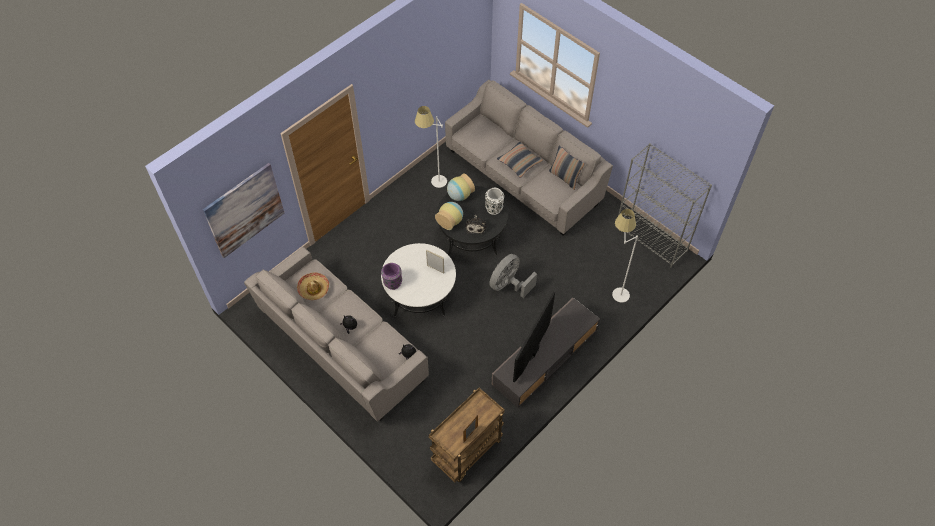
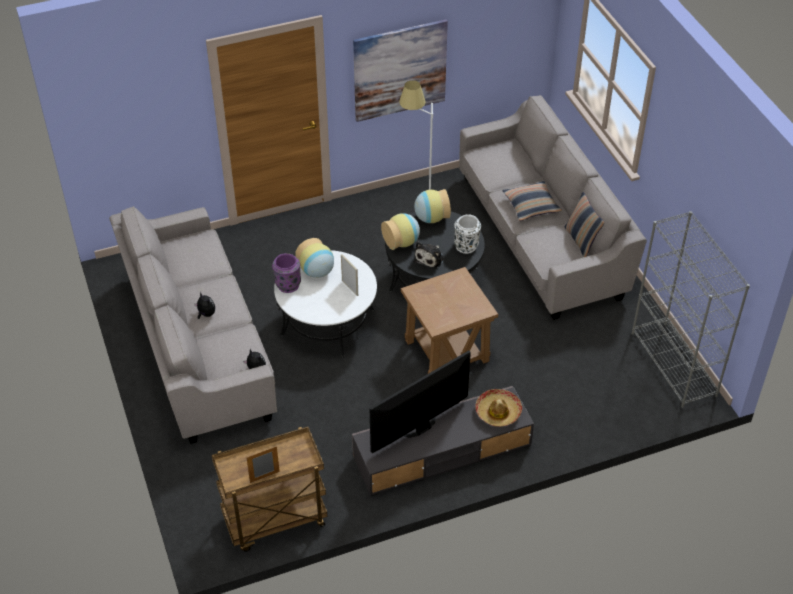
camera: 25 degrees right, 10 degrees down
picture [203,163,284,258] -> picture moved to [353,19,448,122]
hat [297,273,329,300] -> hat moved to [475,389,522,427]
grey fan [489,254,537,298] -> brown side table [401,267,498,374]
white floor lamp [612,209,638,302] -> none
none -> vase [295,238,334,278]

